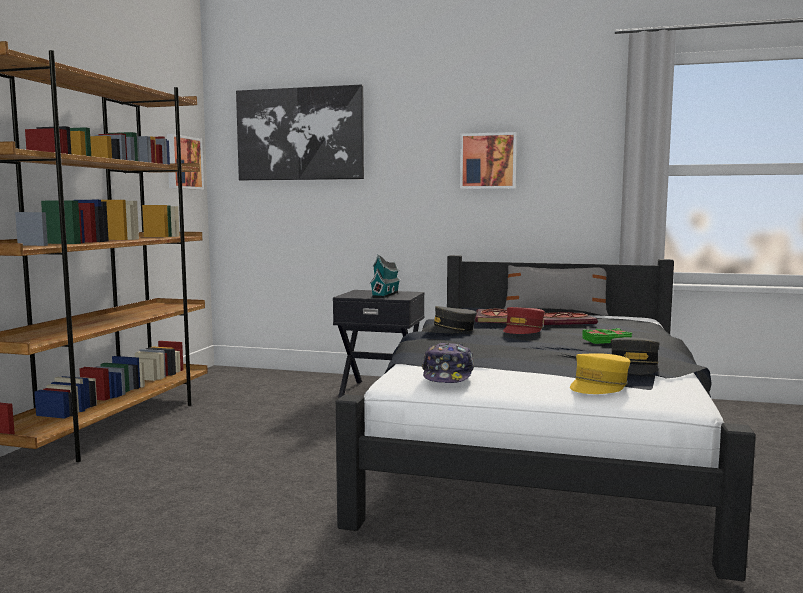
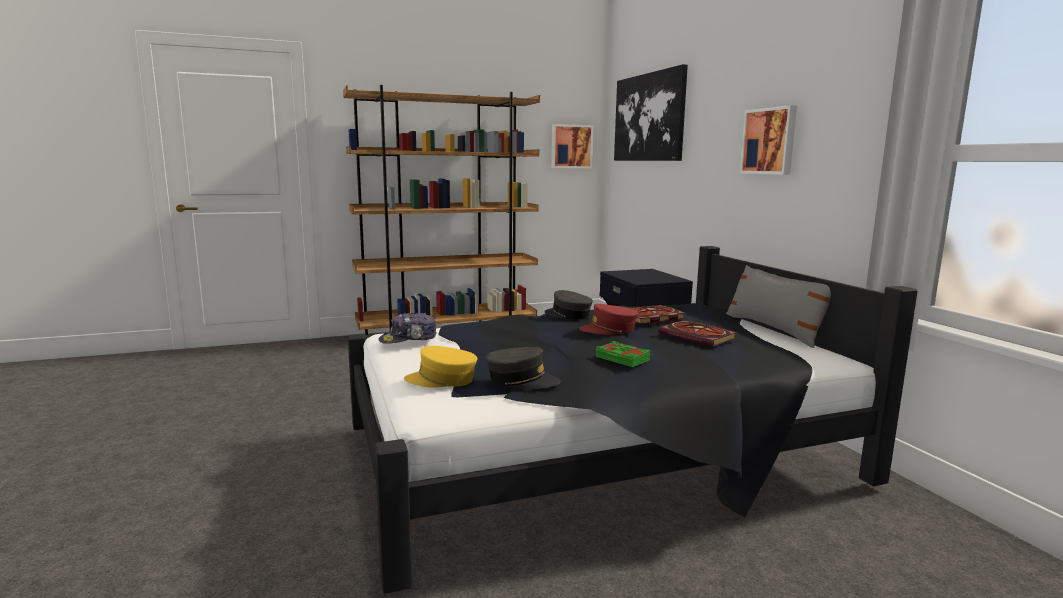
camera: 55 degrees right, 5 degrees up
toy house [369,254,400,298] -> none
grey cap [611,337,660,374] -> grey cap turned 150 degrees counterclockwise [485,347,561,389]

